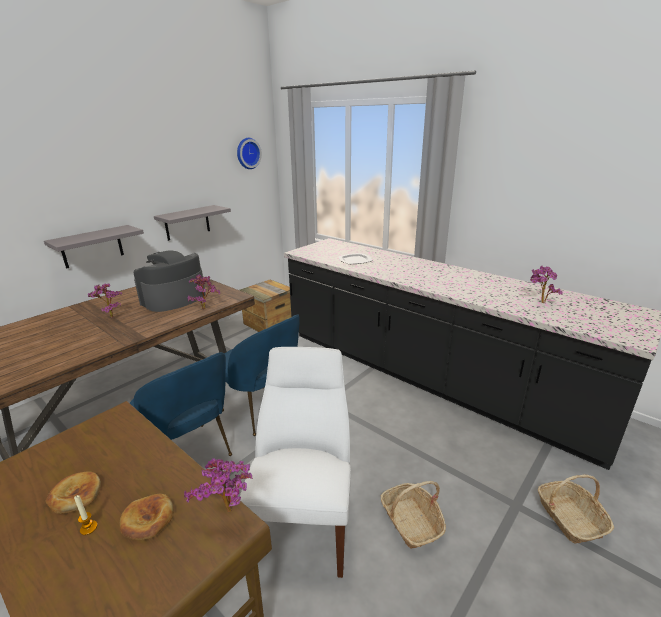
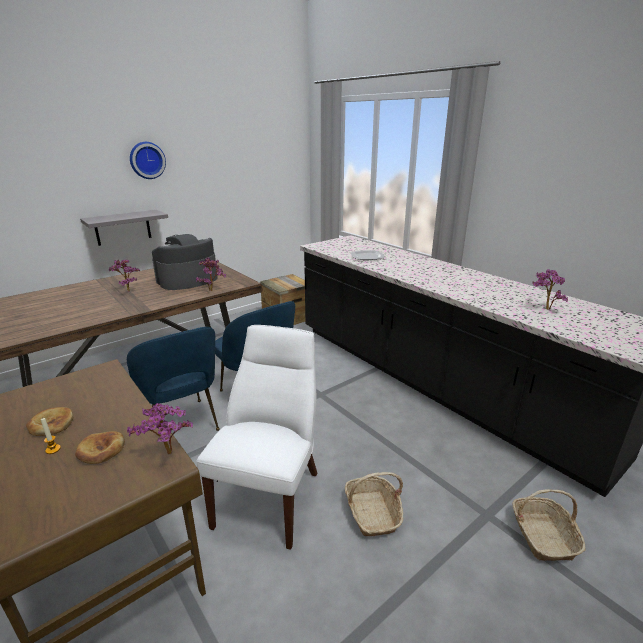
camera: 10 degrees right, 0 degrees up
grey shelf [154,205,231,241] -> none
wall clock [237,138,262,169] -> wall clock moved to [130,142,166,179]

